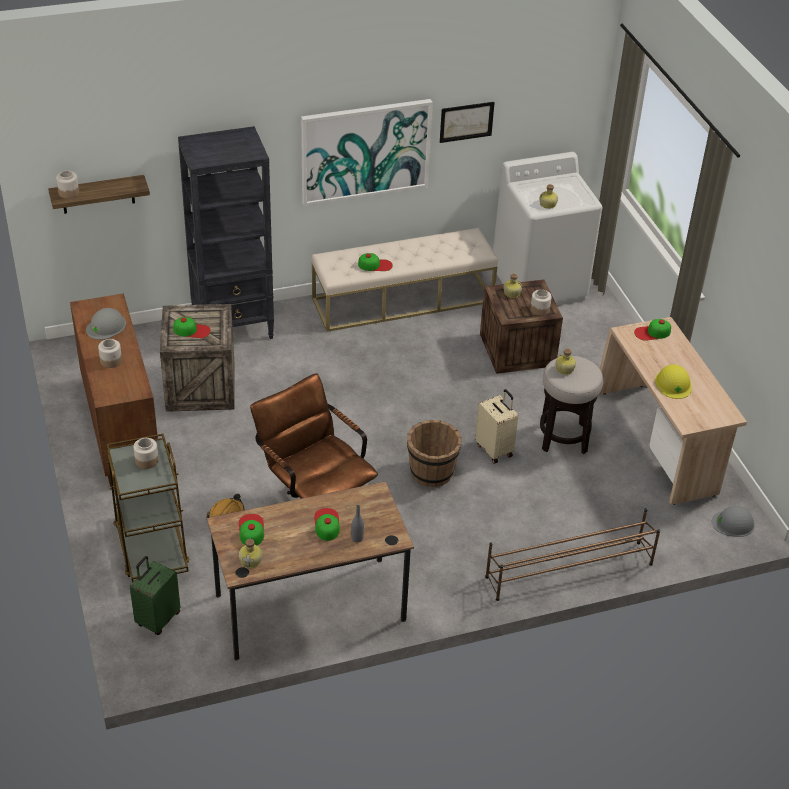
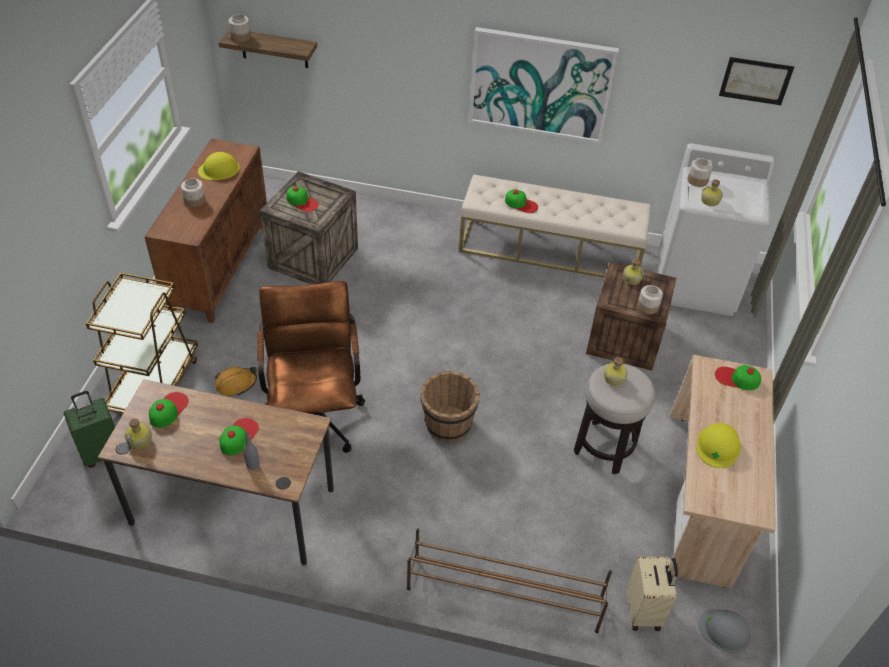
camera: 30 degrees right, 5 degrees up
grey hard hat [86,308,126,340] -> yellow hard hat [198,152,239,181]
jar [134,438,159,469] -> jar moved to [687,158,713,187]
black bookcase [178,126,274,339] -> none
picture [440,102,495,143] -> picture moved to [719,57,794,105]
beige suitcase [475,389,518,463] -> beige suitcase moved to [627,557,678,631]

